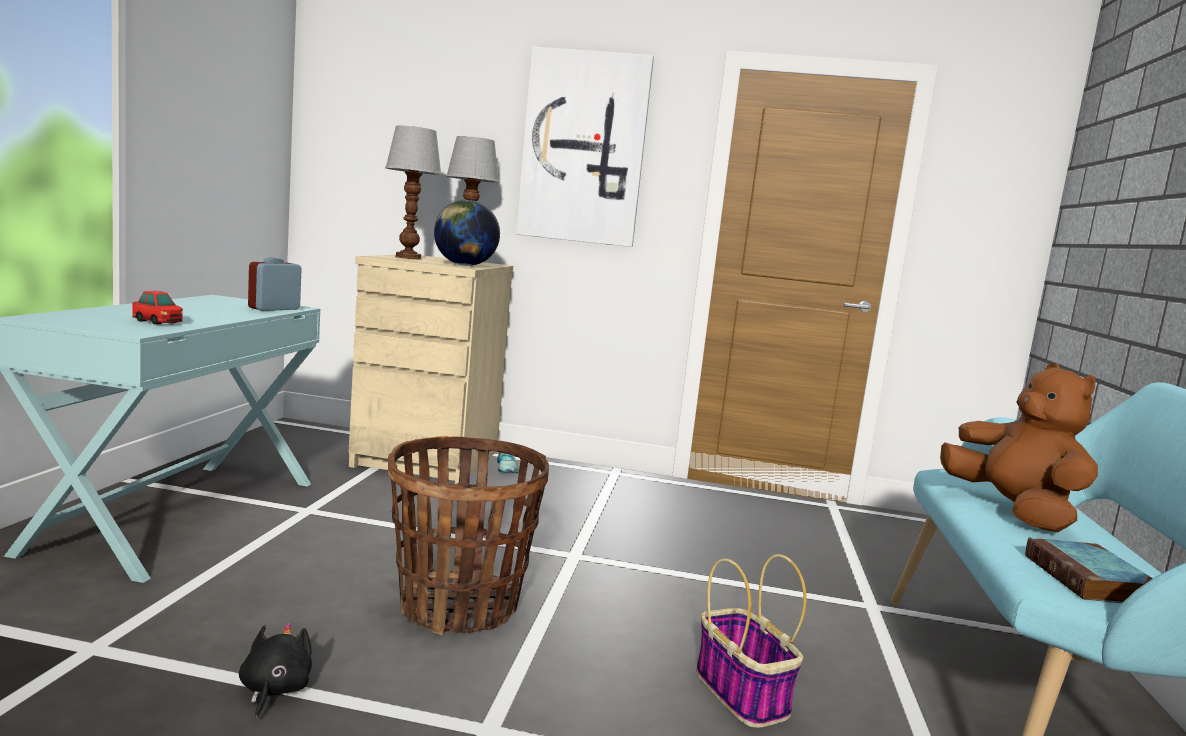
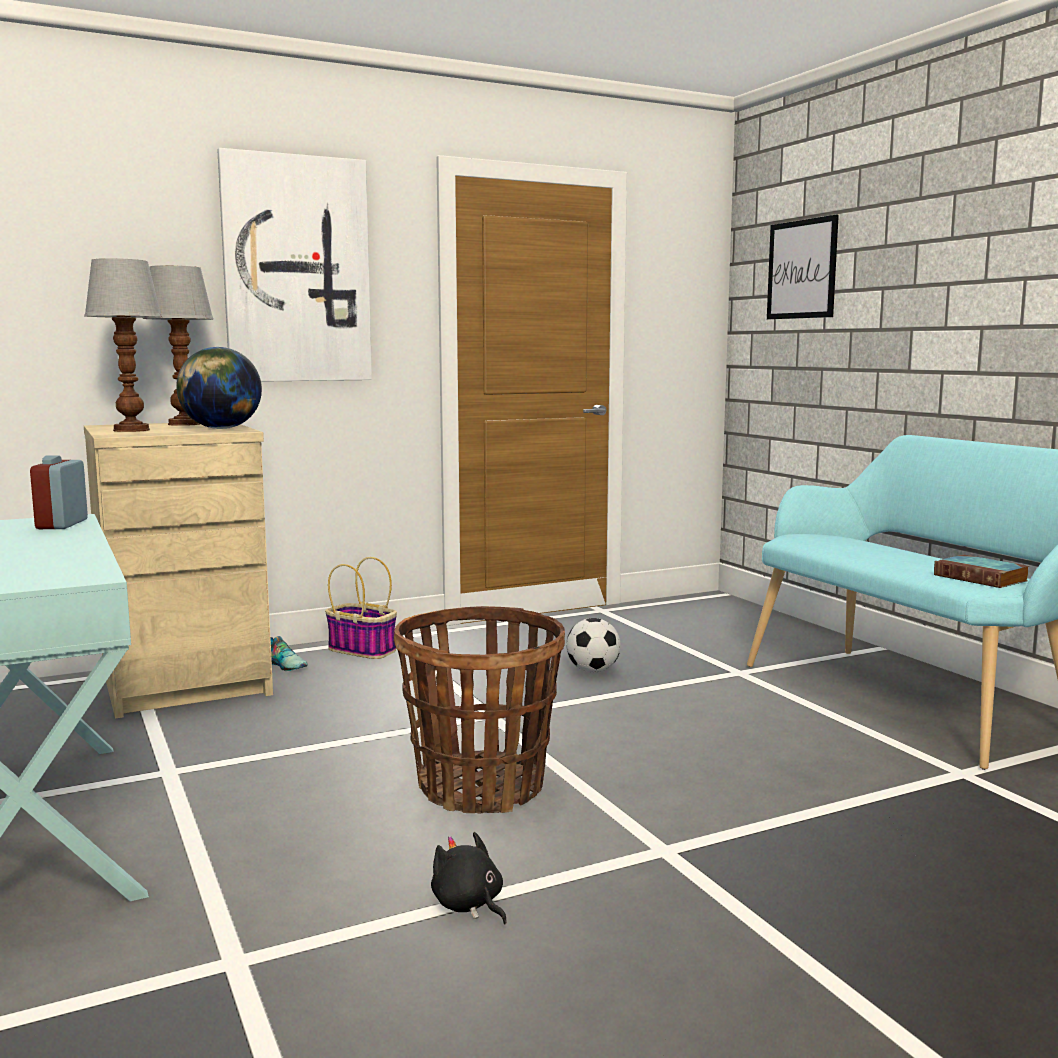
camera: 35 degrees left, 0 degrees up
toy car [132,291,183,325] -> none
basket [696,554,807,728] -> basket moved to [325,557,397,659]
brown plush toy [940,363,1098,532] -> none
none -> football [566,618,621,672]
none -> picture [767,215,839,319]

